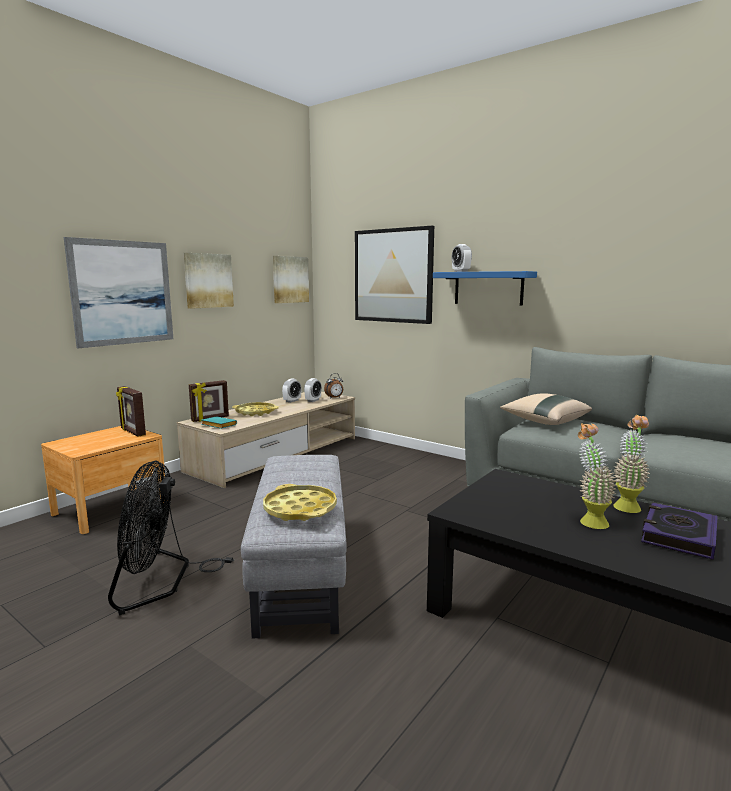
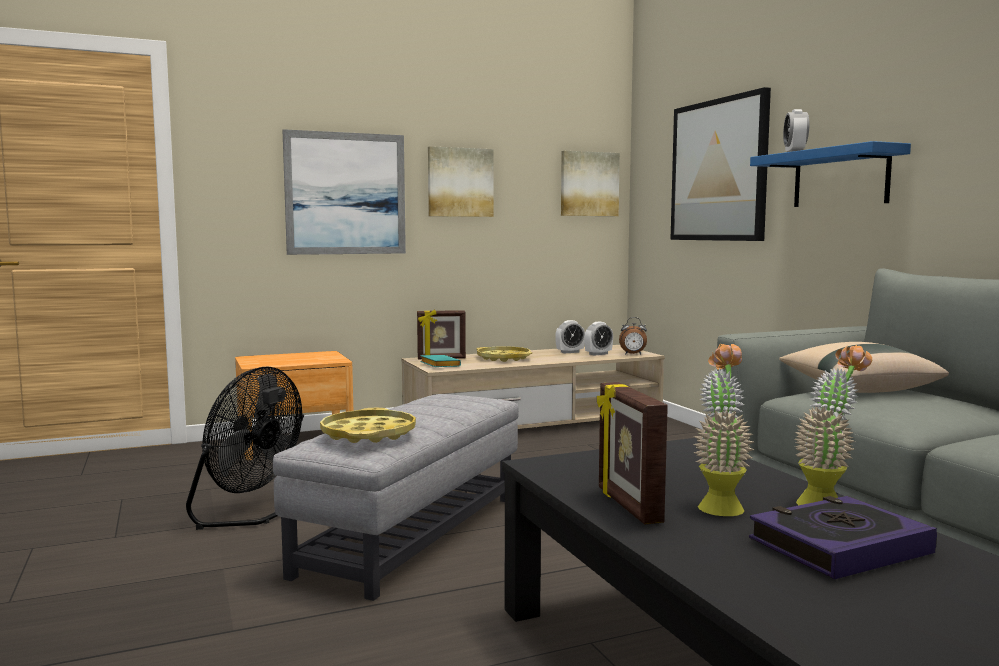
camera: 30 degrees right, 5 degrees down
picture frame [116,386,146,437] -> picture frame moved to [597,382,668,525]

